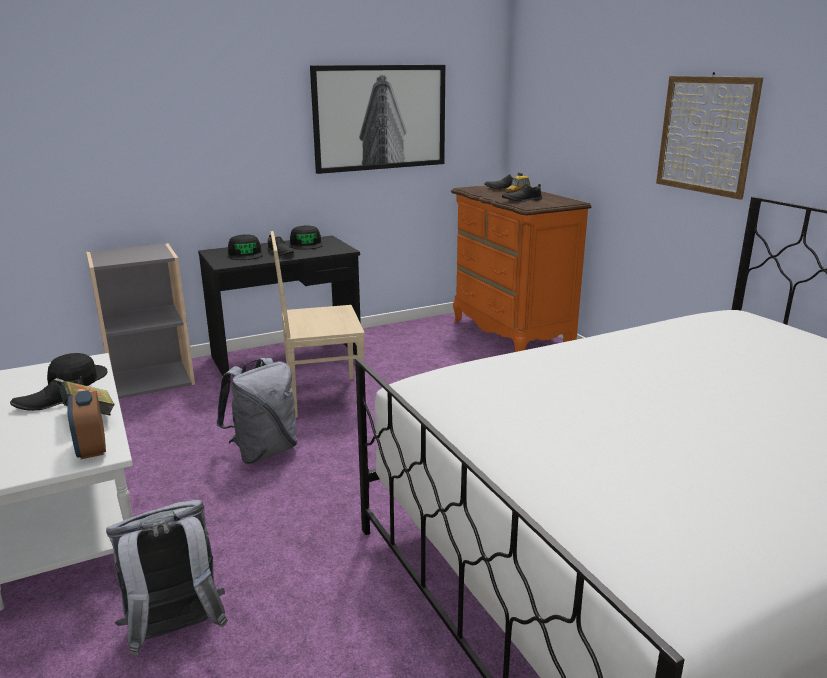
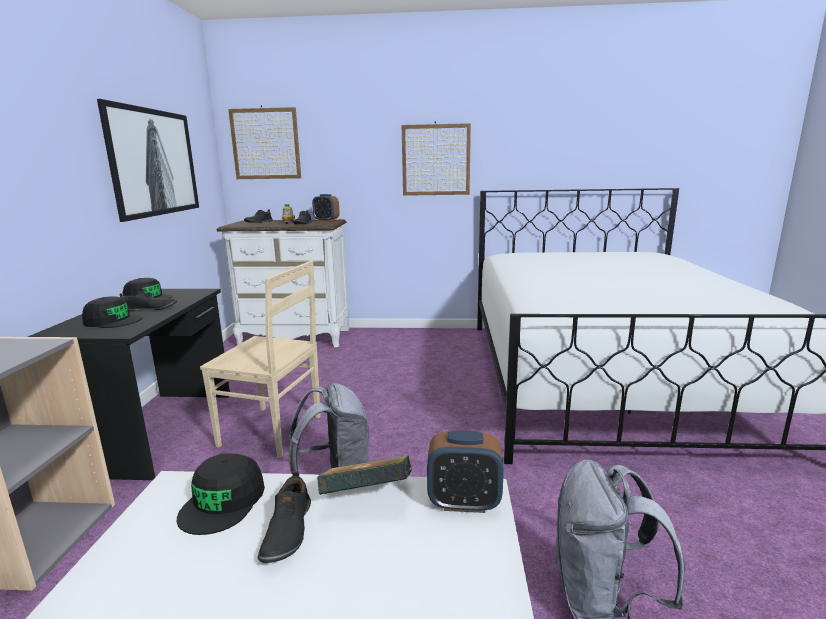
camera: 60 degrees left, 5 degrees down
black cap [47,353,107,386] -> black cap turned 120 degrees counterclockwise [177,453,265,535]
beige chair [271,231,365,418] -> beige chair turned 90 degrees counterclockwise [200,261,321,458]
orange dresser [451,185,591,352] -> white dresser [216,219,349,348]
none -> picture [228,106,301,179]
none -> alarm clock [312,194,340,221]

